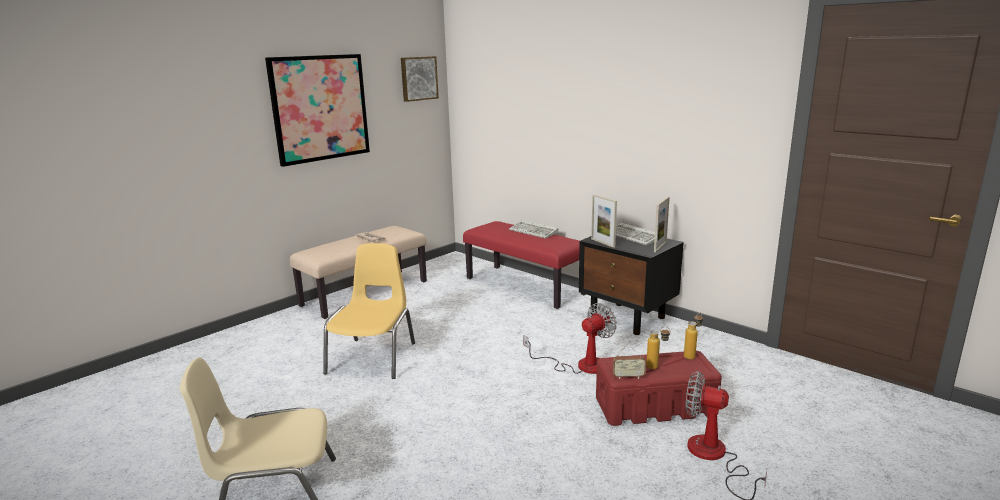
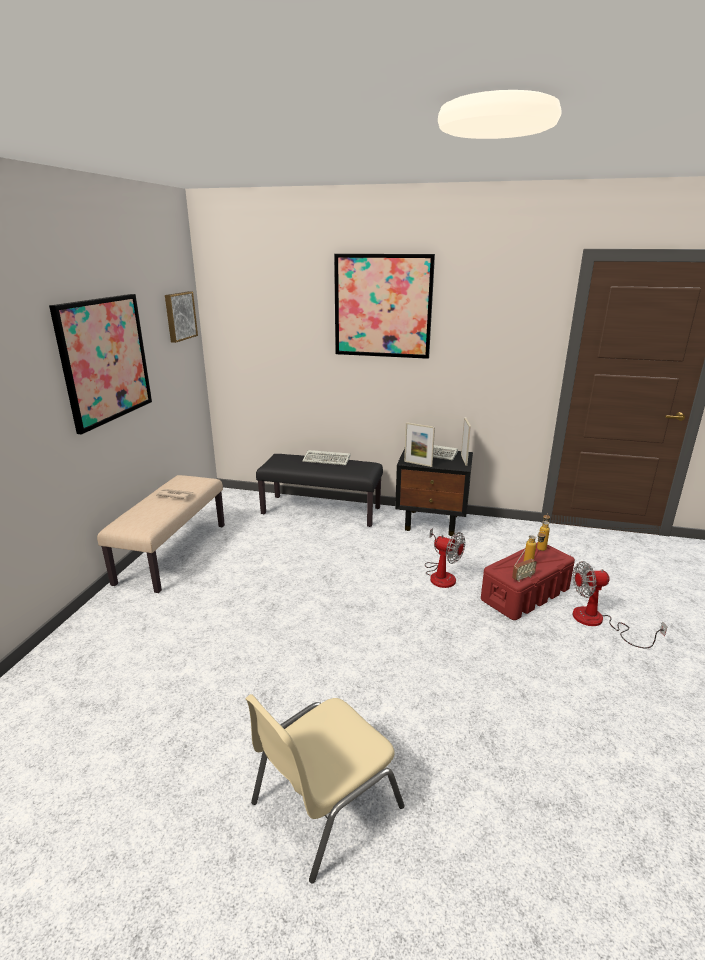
camera: 30 degrees left, 5 degrees up
yellow chair [323,243,415,379] -> none
red bench [463,221,586,309] -> black bench [256,454,383,527]
fan [523,303,617,374] -> fan turned 105 degrees clockwise [425,528,465,588]
none -> picture [334,254,435,359]

